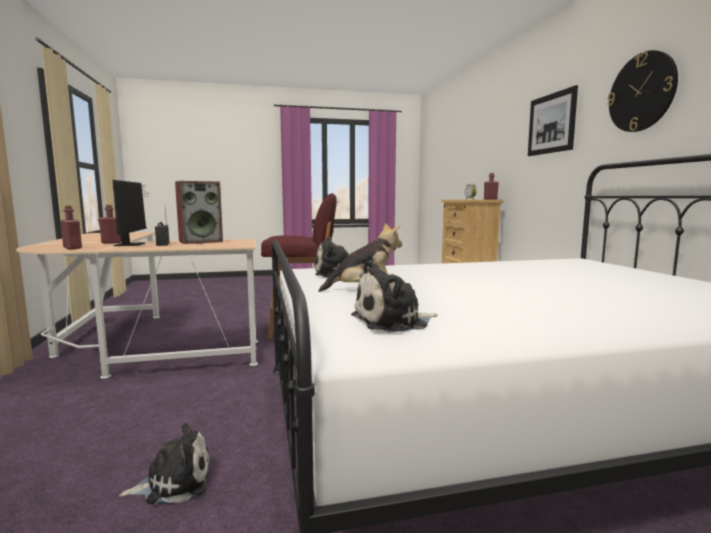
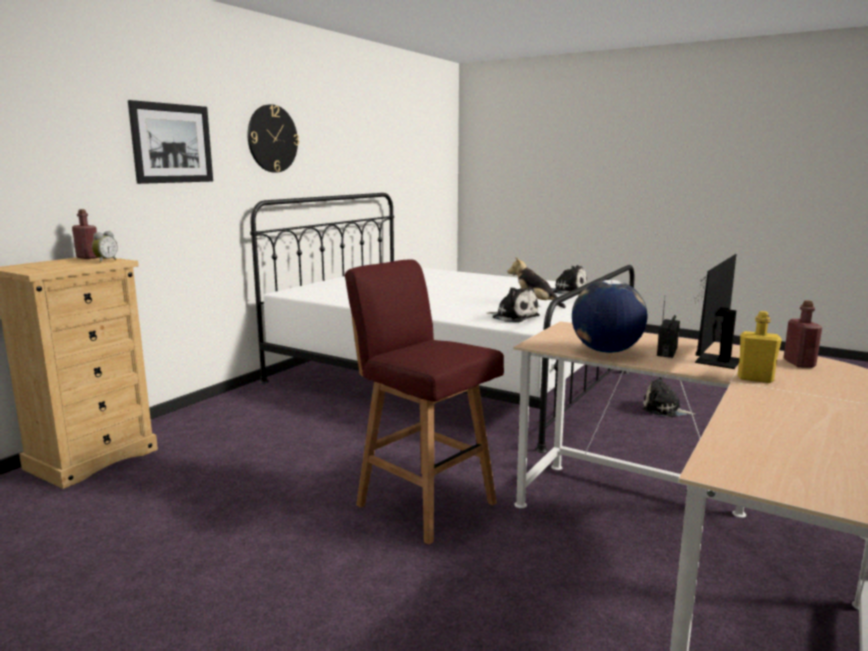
camera: 135 degrees left, 5 degrees up
red bottle [98,205,122,243] -> yellow bottle [738,311,782,383]
speaker [175,181,223,244] -> globe [572,280,647,353]

